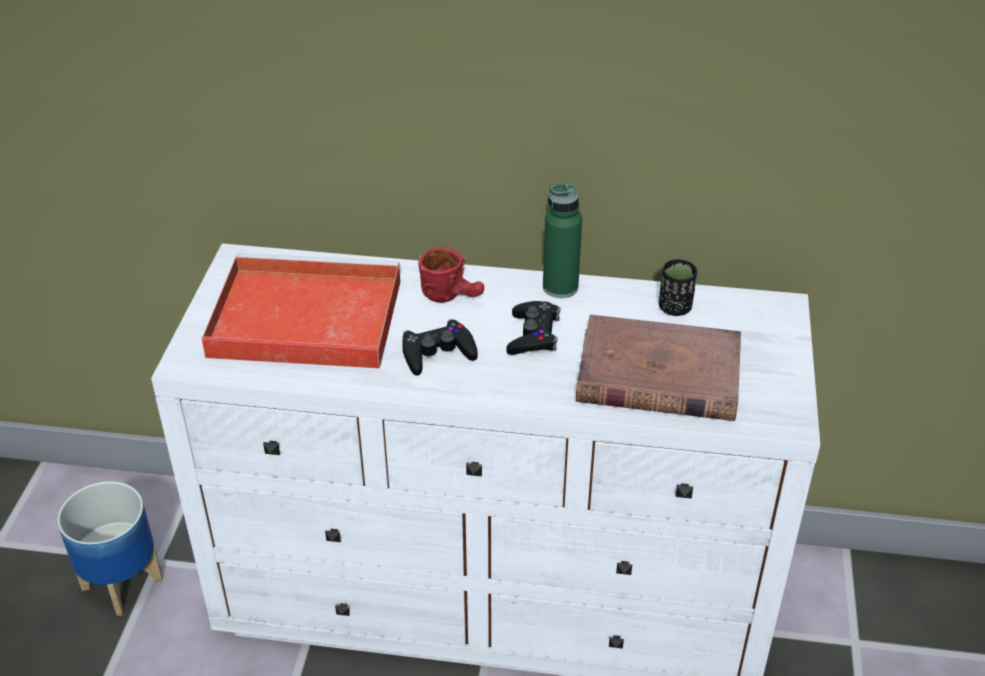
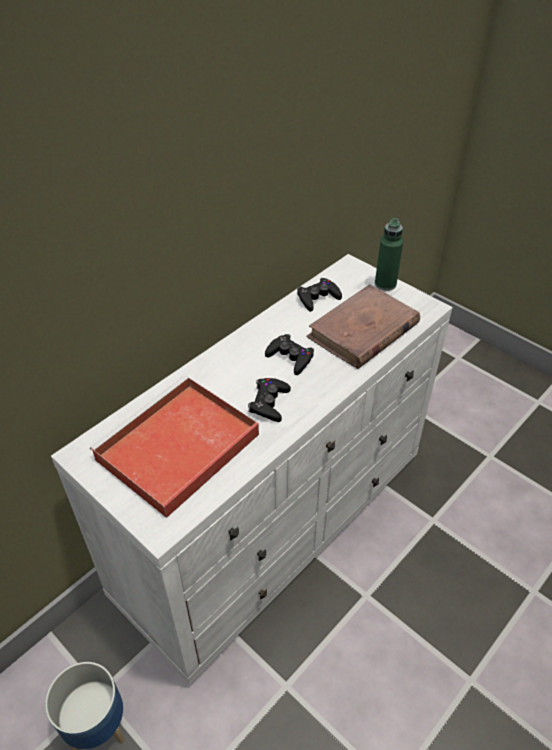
camera: 55 degrees left, 5 degrees up
red mug [418,247,484,303] -> none
green bottle [543,184,582,298] -> green bottle moved to [375,218,403,291]
black cup [659,259,697,316] -> black game controller [297,278,342,312]

